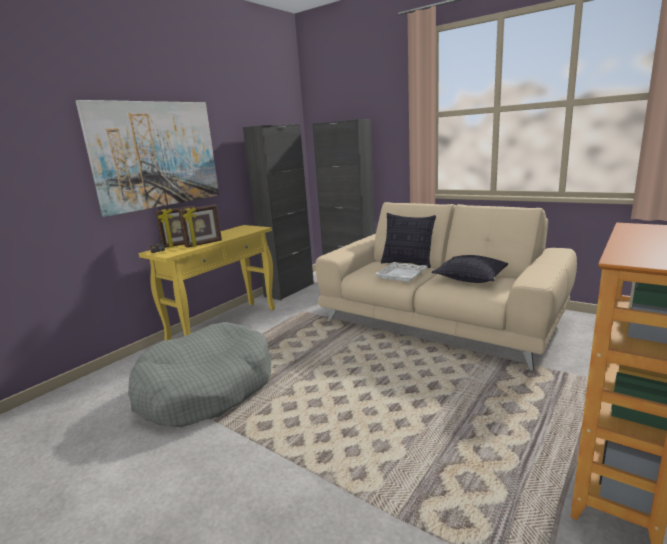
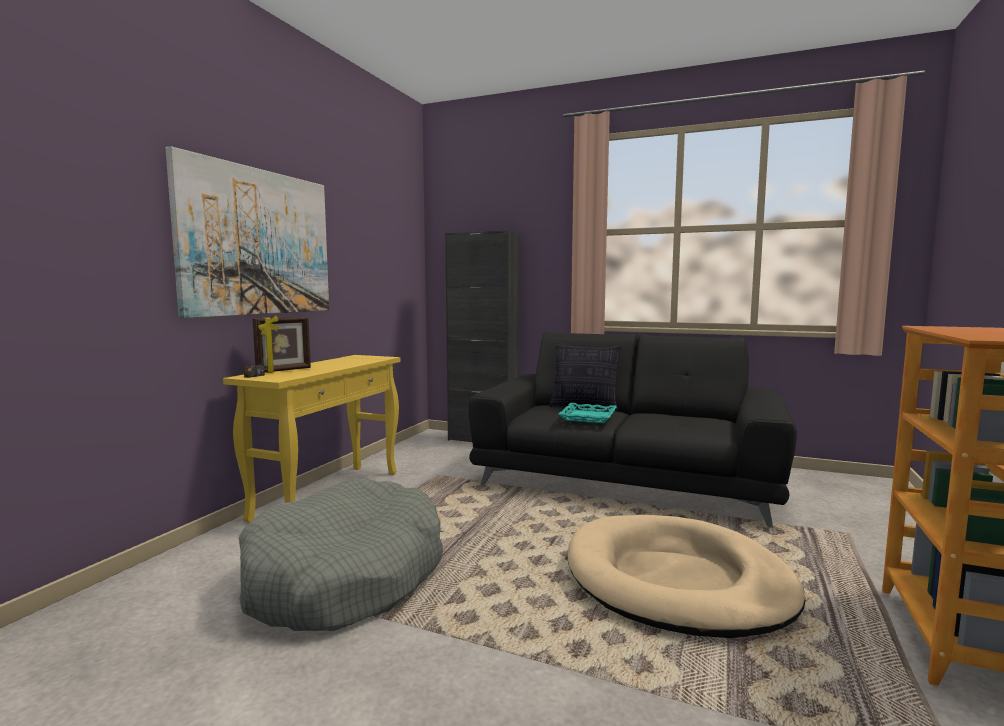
camera: 15 degrees left, 10 degrees down
picture frame [178,205,222,248] -> none
black cabinet [243,124,314,300] -> none
beige sofa [315,202,577,371] -> black sofa [469,332,797,528]
white tray [375,262,427,282] -> turquoise tray [558,403,617,423]
pillow [431,255,508,283] -> none
none -> beige dog bed [568,515,805,638]

